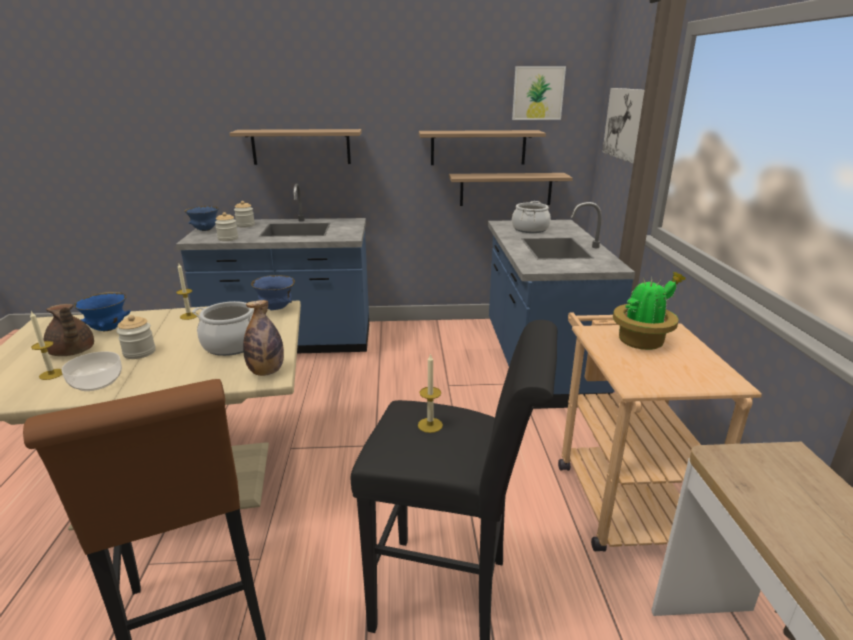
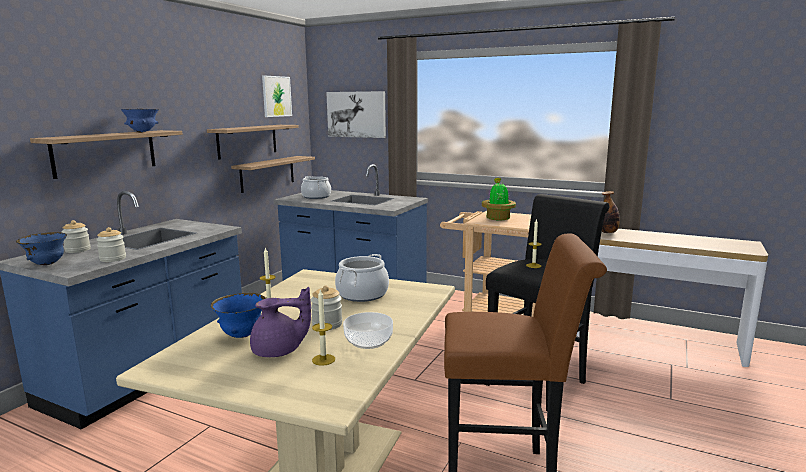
camera: 60 degrees left, 10 degrees down
brown teapot [44,304,94,356] -> purple teapot [250,287,311,357]
bottle [243,300,284,376] -> bottle moved to [602,191,620,233]
blue bowl [251,275,295,310] -> blue bowl moved to [121,109,159,132]

